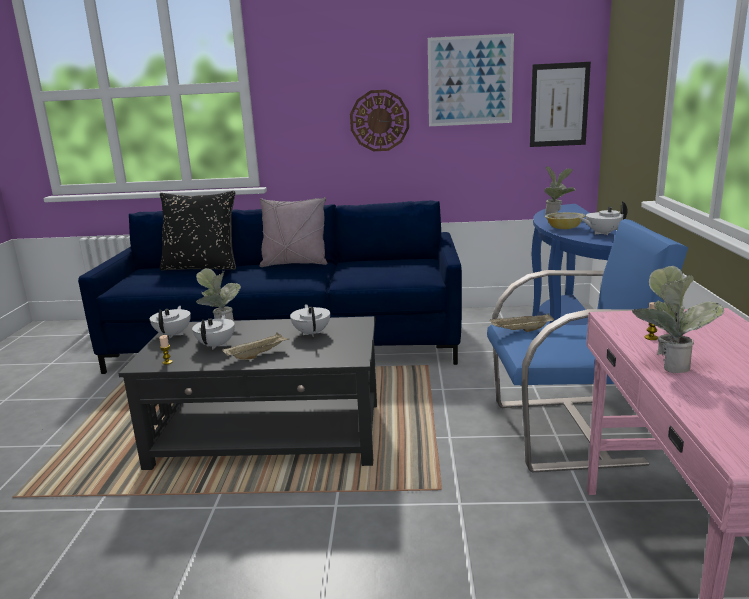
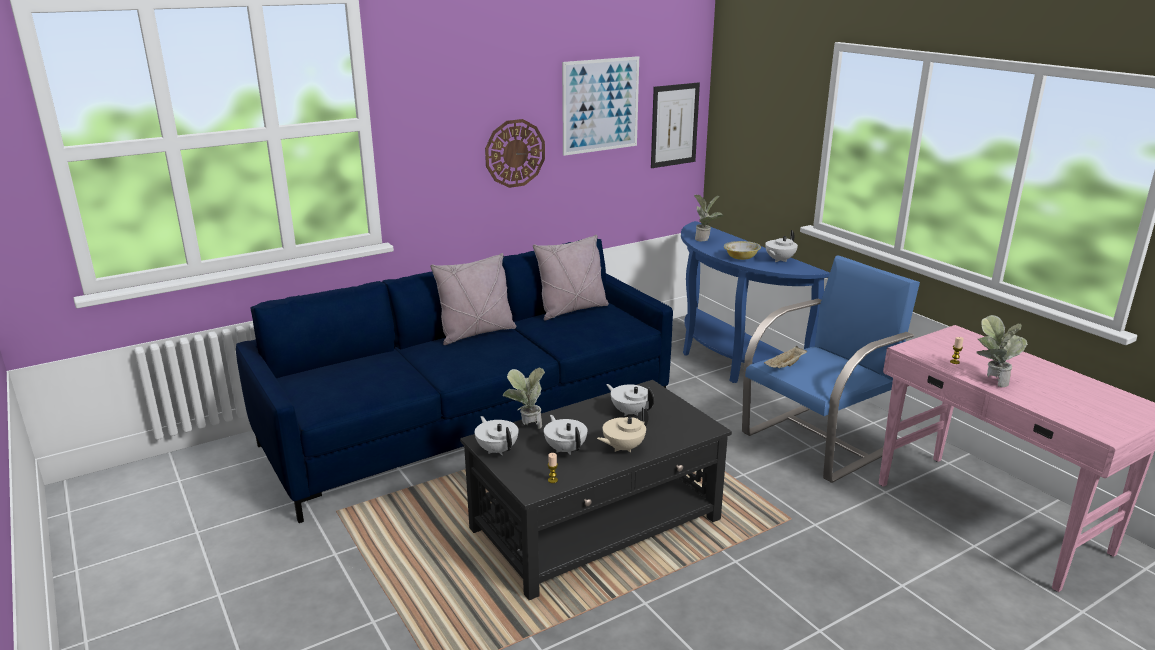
camera: 35 degrees left, 5 degrees up
black pillow [160,191,236,271] -> none
beige tray [222,332,289,360] -> beige teapot [597,408,648,452]
none -> purple pillow [533,235,609,321]

